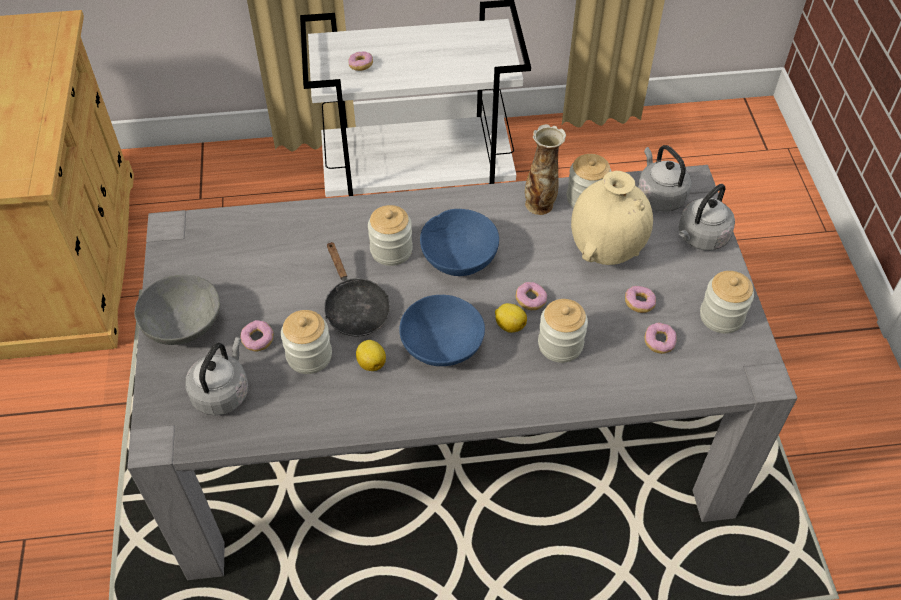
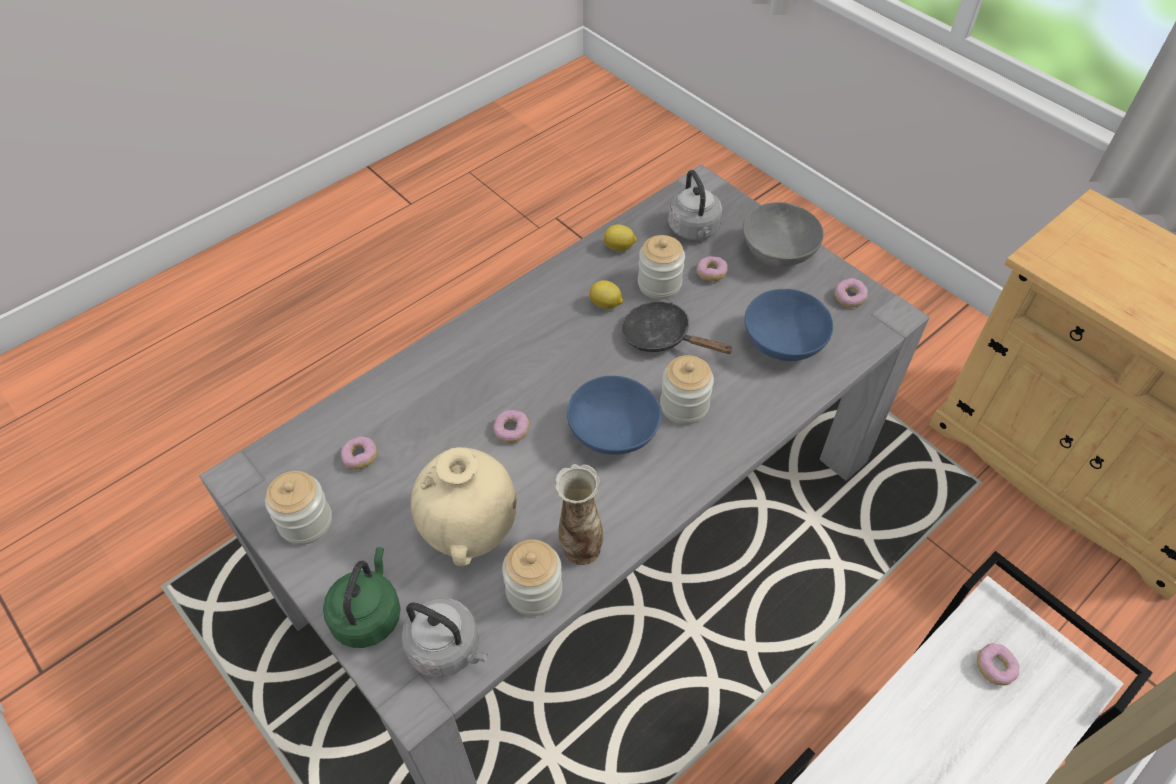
camera: 145 degrees right, 0 degrees up
blue bowl [400,295,485,366] -> blue bowl moved to [745,289,833,361]
lemon [495,303,527,333] -> lemon moved to [604,224,637,251]
jar [538,299,588,363] -> none
donut [625,286,656,313] -> donut moved to [835,278,868,308]
grey kettle [679,184,735,251] -> green kettle [323,547,401,648]

